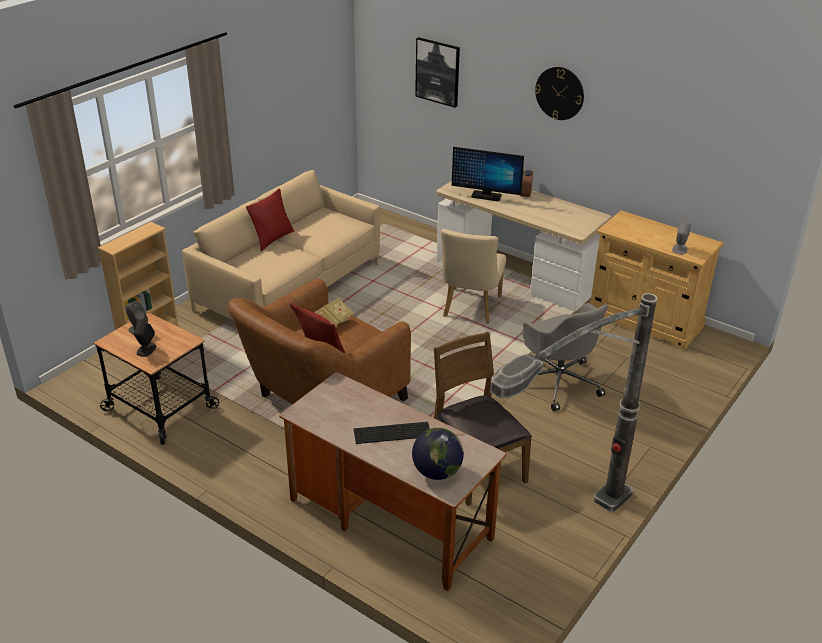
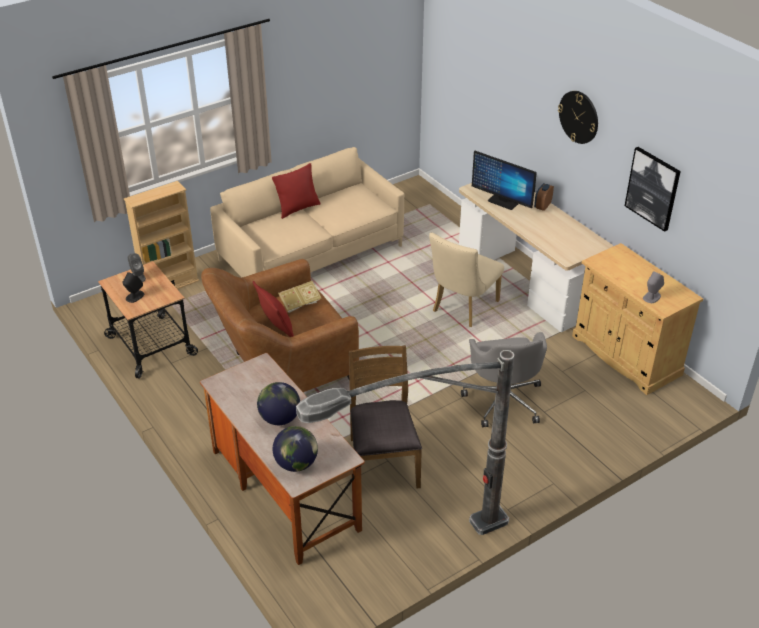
camera: 20 degrees right, 5 degrees up
keyboard [353,422,430,444] -> globe [257,382,300,425]
picture [415,37,460,108] -> picture moved to [625,147,681,232]

